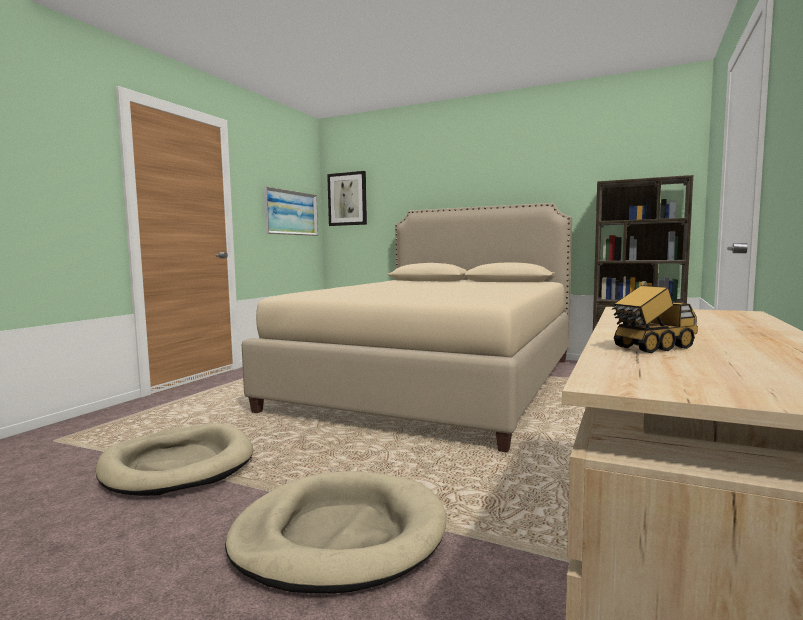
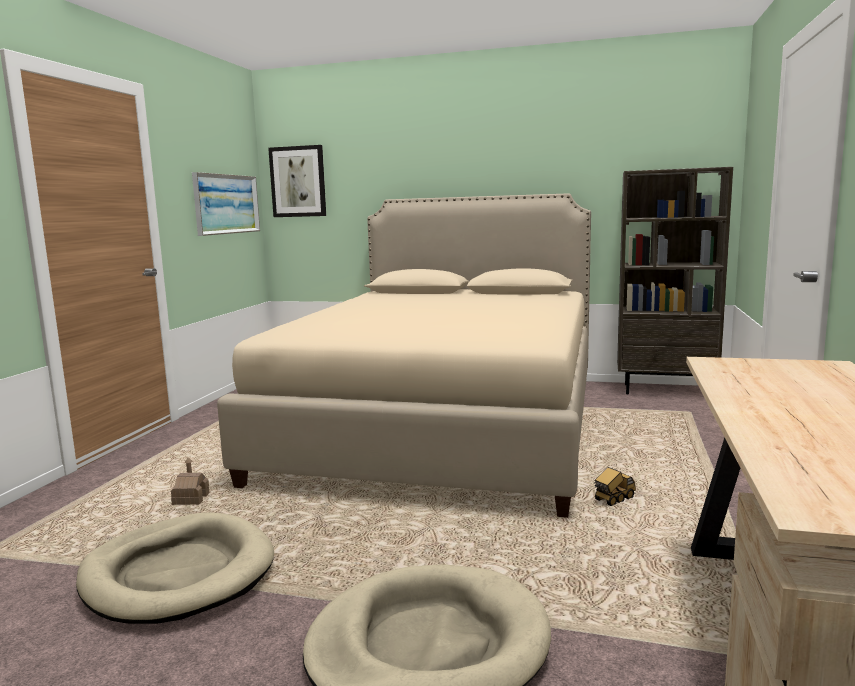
camera: 10 degrees left, 5 degrees up
toy truck [612,285,698,353] -> toy truck moved to [595,467,636,506]
none -> toy house [171,457,209,505]

